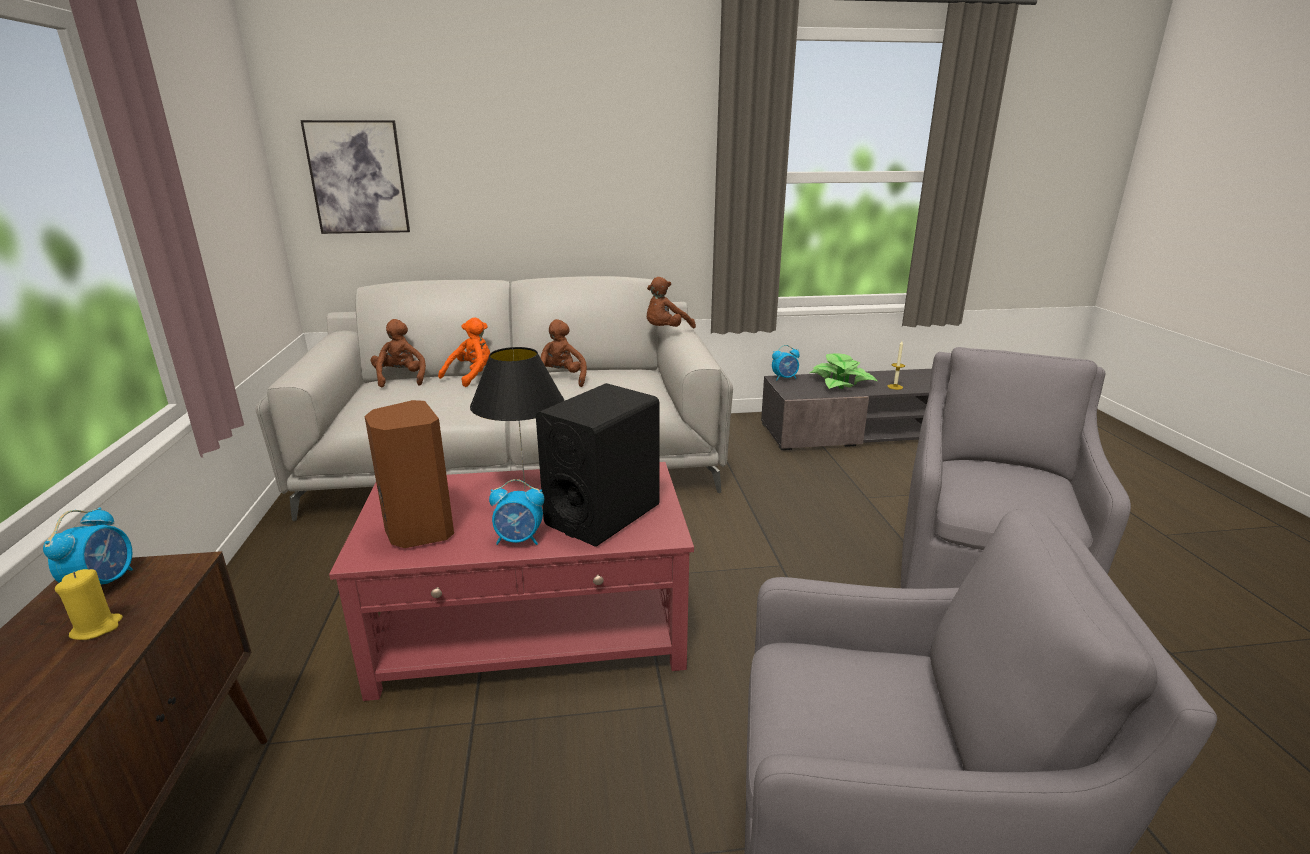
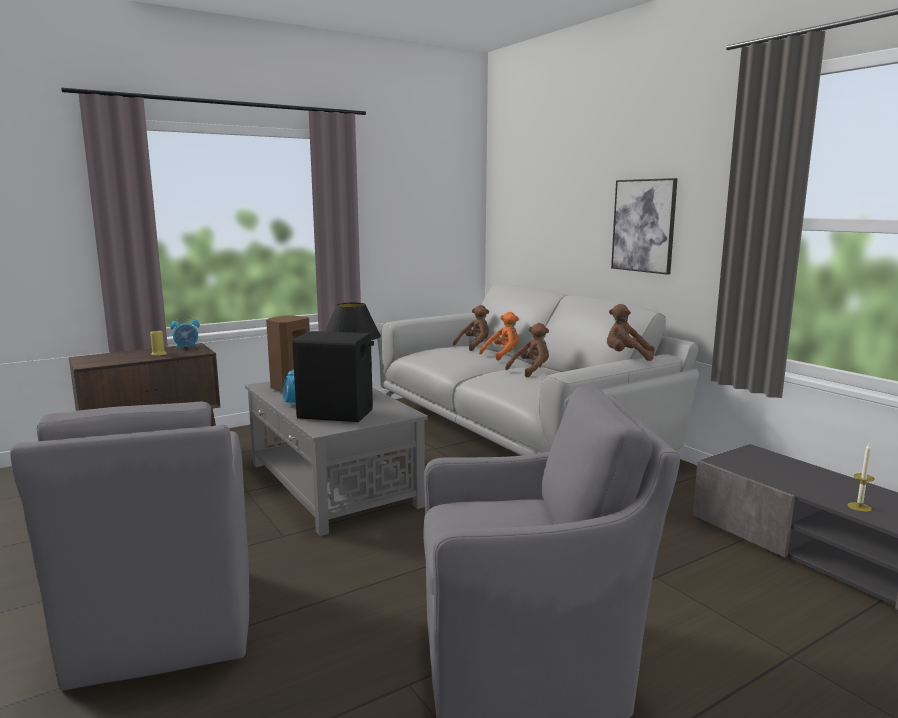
camera: 65 degrees right, 10 degrees down
picture [300,120,410,234] -> picture moved to [611,178,678,275]
red coffee table [329,462,694,701] -> grey coffee table [245,381,428,536]
orange plush toy [438,317,490,387] -> orange plush toy turned 45 degrees counterclockwise [479,312,519,361]
alarm clock [772,345,800,381] -> none
potted plant [810,353,877,389] -> none

